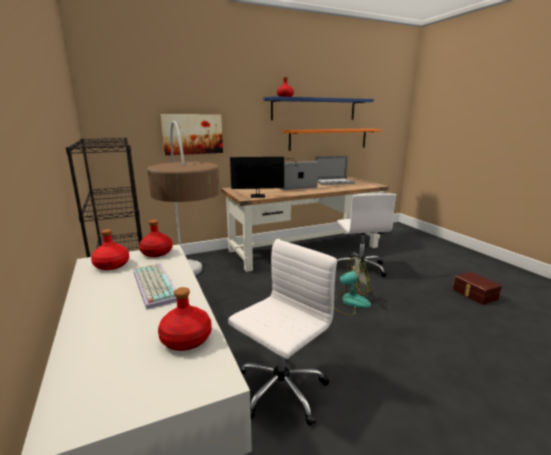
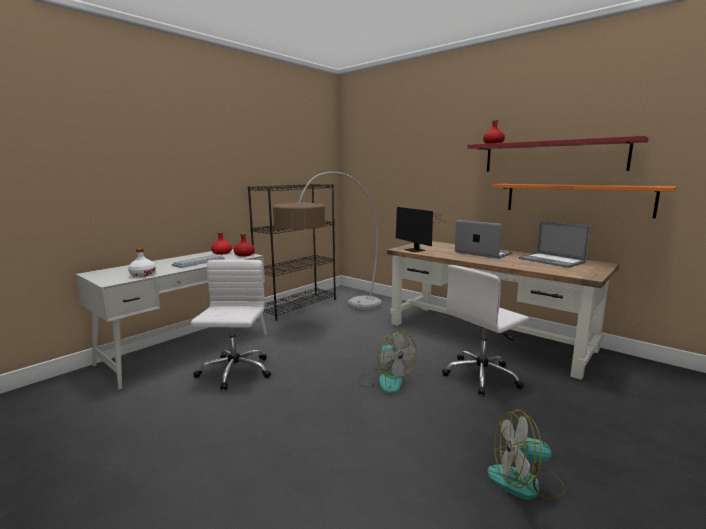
camera: 65 degrees right, 5 degrees down
red bottle [158,287,212,351] -> white bottle [128,248,156,277]
picture [161,114,223,155] -> none
white office chair [228,240,337,426] -> white office chair turned 105 degrees counterclockwise [191,260,271,390]
blue shelf [264,96,374,120] -> red shelf [467,136,649,171]
brown storage box [453,272,502,305] -> fan [487,409,566,500]

